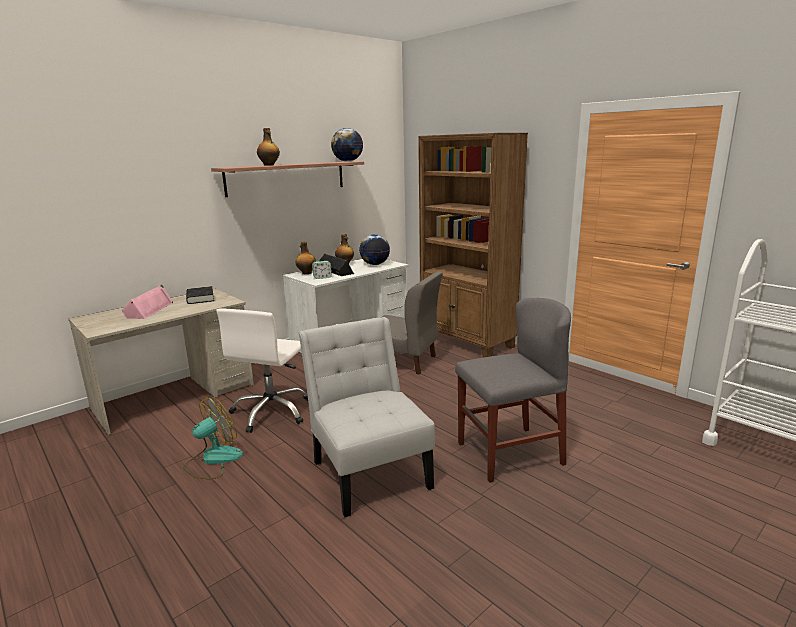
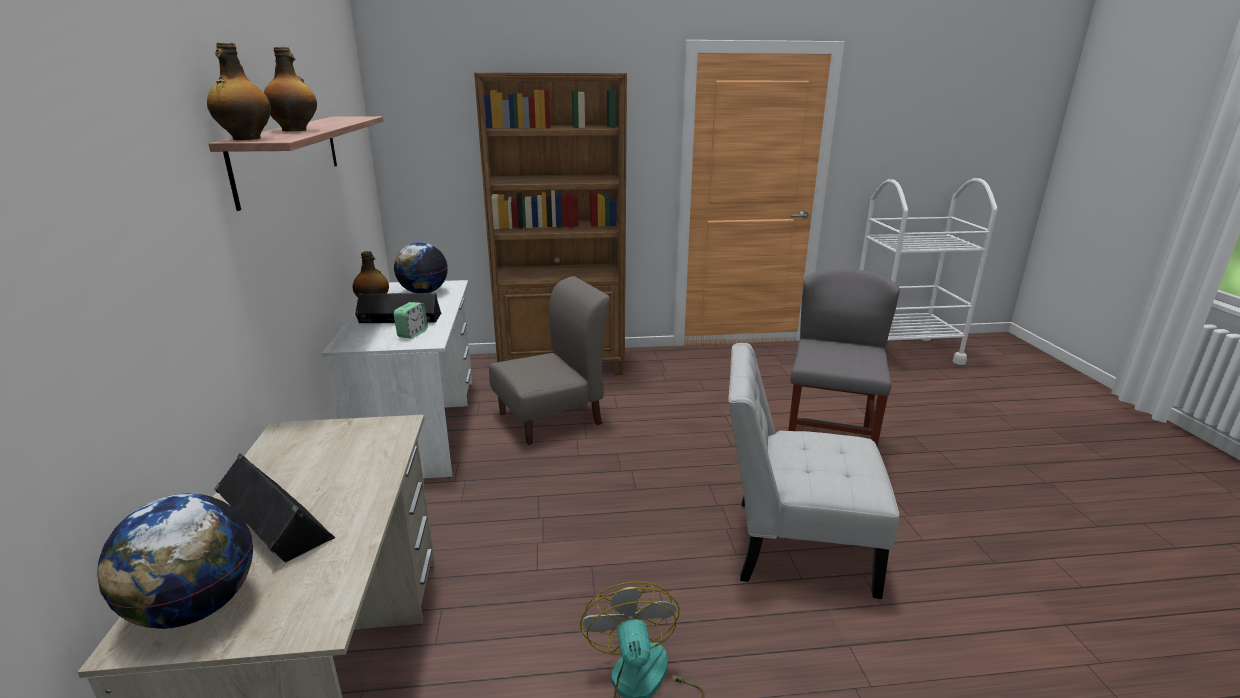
camera: 55 degrees left, 5 degrees up
pink speaker [121,285,174,319] -> black speaker [214,453,336,563]
black book [186,286,214,304] -> none
white office chair [216,308,308,433] -> none
bottle [295,241,316,274] -> bottle moved to [207,43,271,140]
globe [331,128,363,162] -> globe moved to [97,494,253,629]

